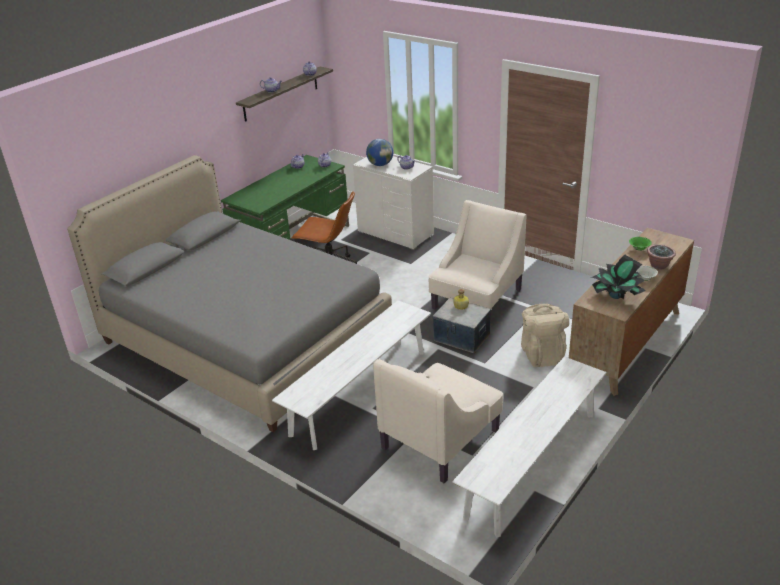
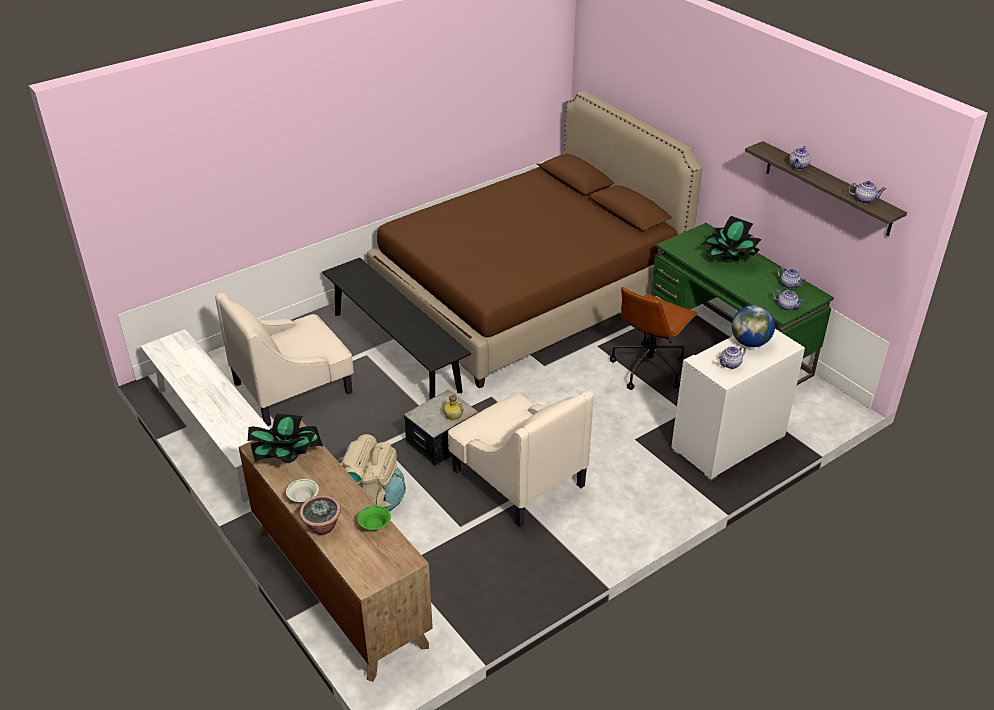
camera: 105 degrees right, 5 degrees up
grey bed [67,155,392,432] -> brown bed [367,91,703,388]
white bench [272,300,431,450] -> black bench [322,258,471,399]
beige armchair [373,359,503,484] -> beige armchair turned 90 degrees counterclockwise [215,293,354,426]
none -> potted plant [701,216,761,263]

